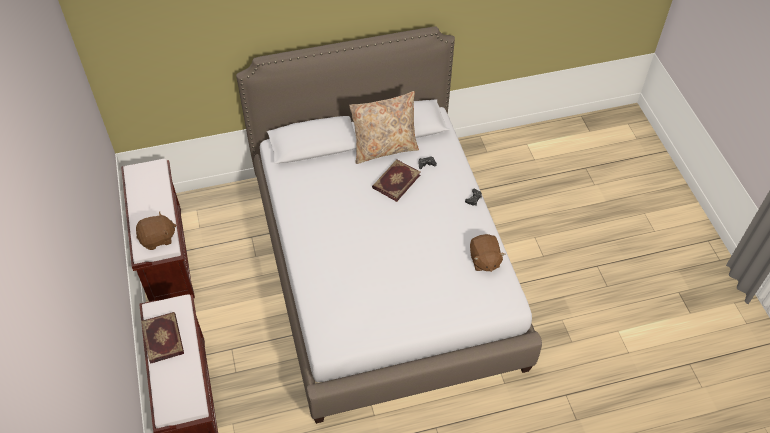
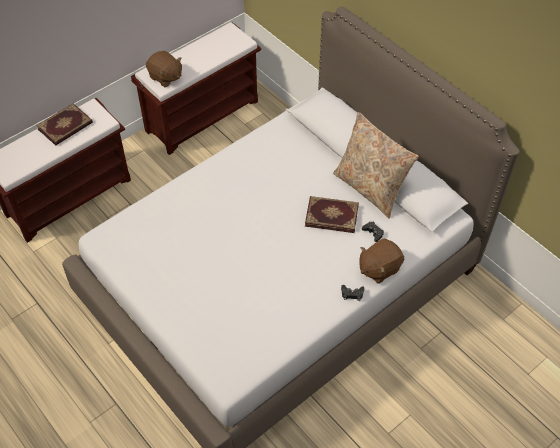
camera: 65 degrees right, 0 degrees up
brown plush toy [470,234,505,272] -> brown plush toy moved to [360,238,404,284]

